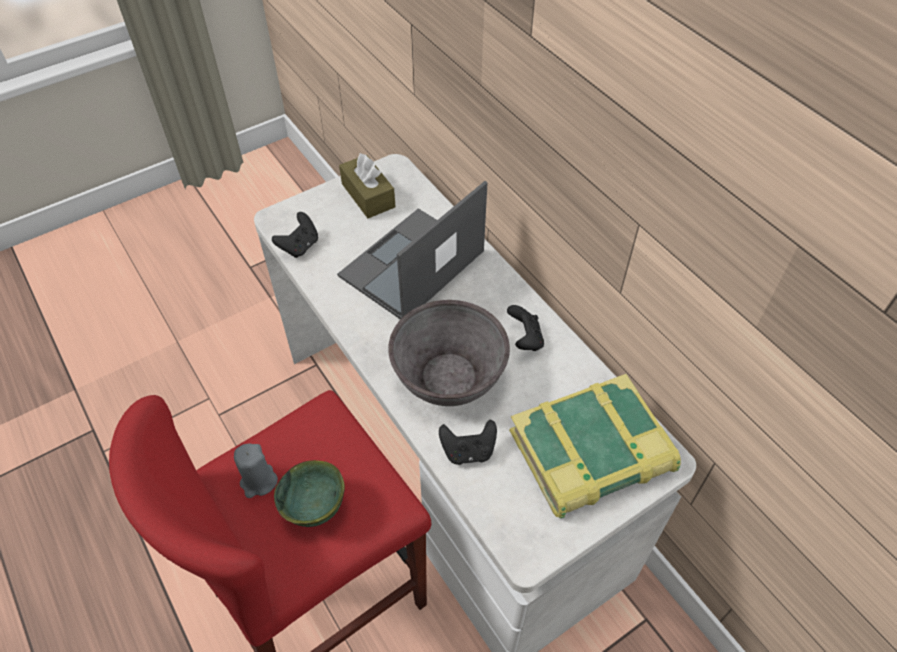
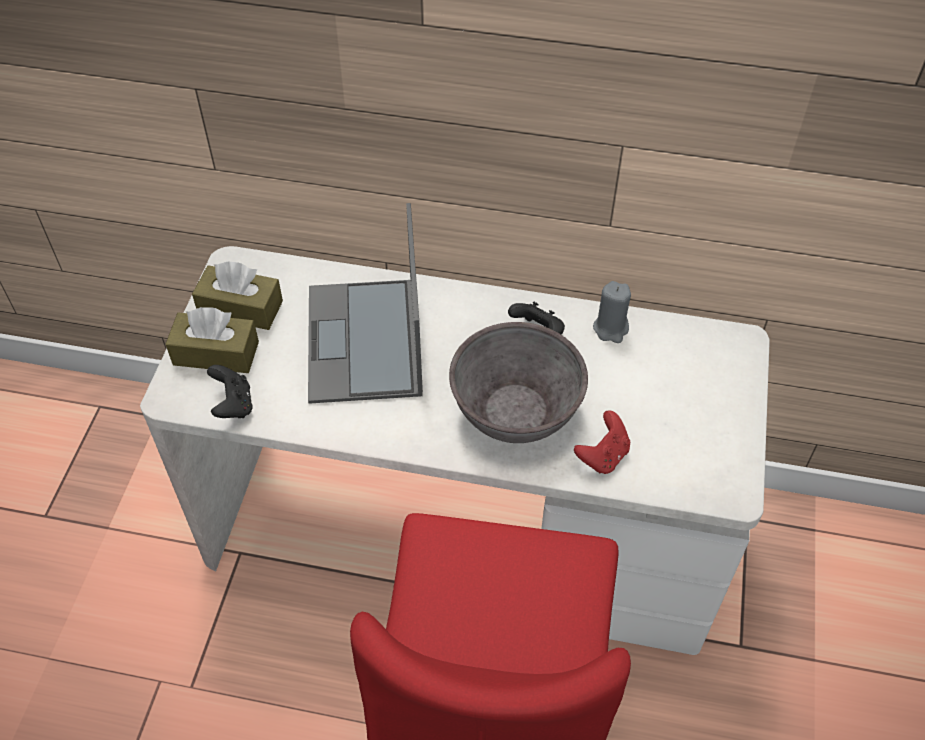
camera: 45 degrees left, 0 degrees up
grey candle [234,444,278,498] -> grey candle moved to [593,281,631,343]
green bowl [274,460,345,527] -> none
black game controller [439,420,497,465] -> red game controller [574,410,630,474]
book [509,374,681,518] -> none
none -> brown tissue box [166,307,259,373]

